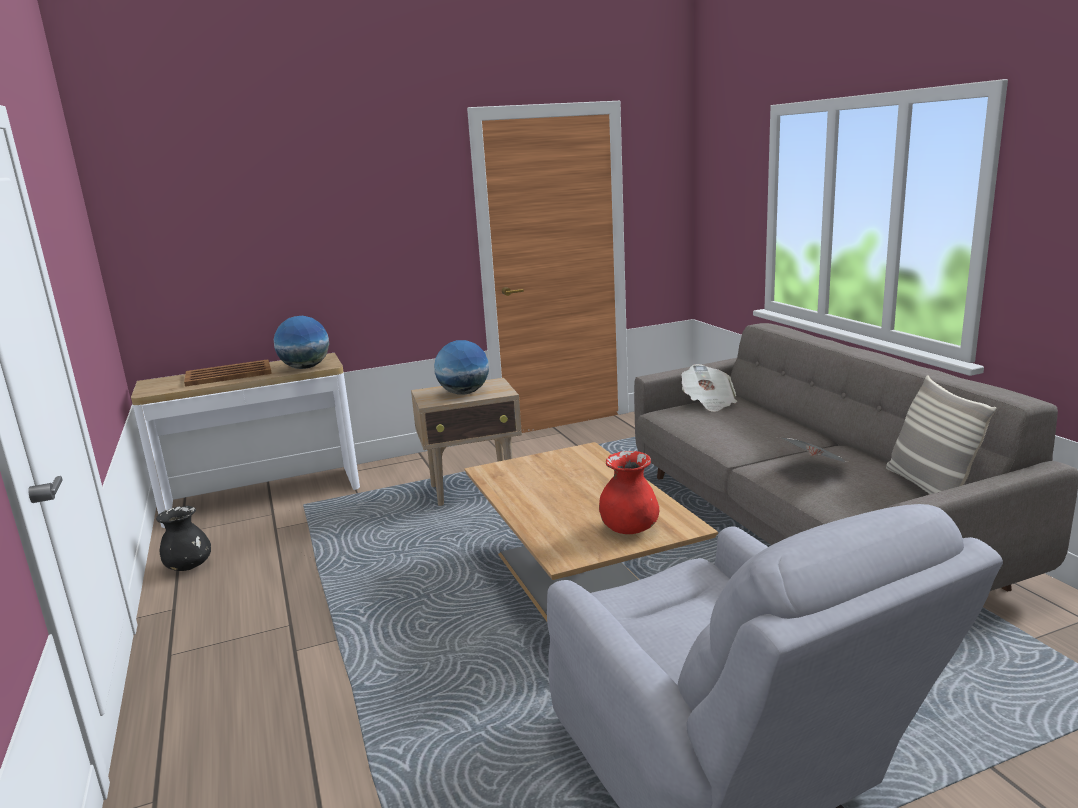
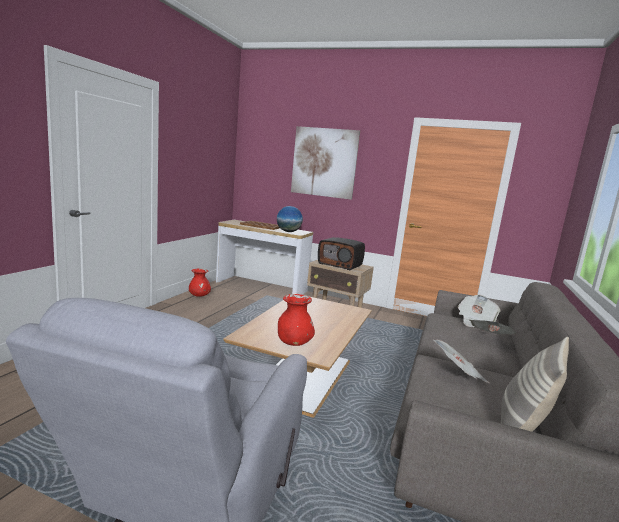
camera: 40 degrees right, 5 degrees down
black vase [156,506,211,571] -> red vase [189,268,211,297]
globe [434,340,489,395] -> radio [318,237,365,270]
none -> picture [291,126,360,200]
none -> newspaper [470,320,516,335]

